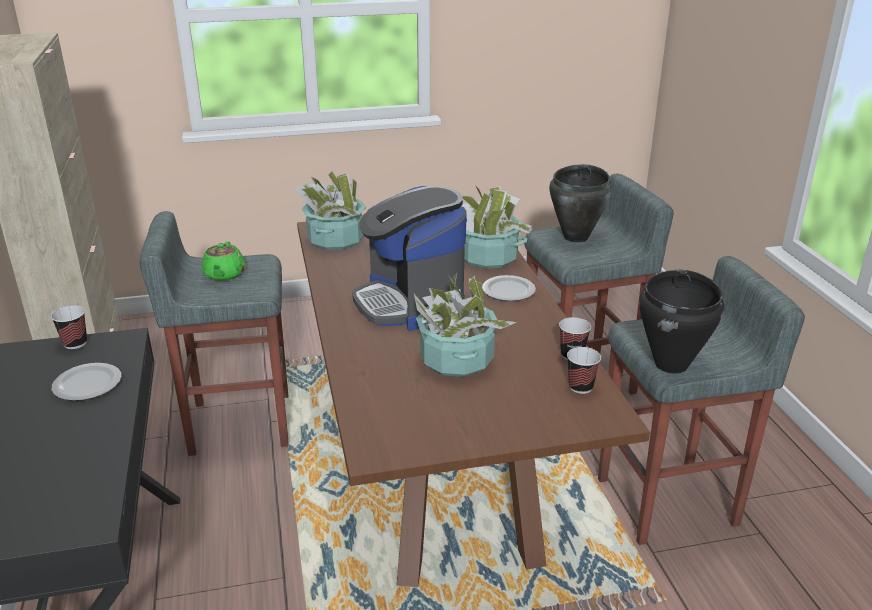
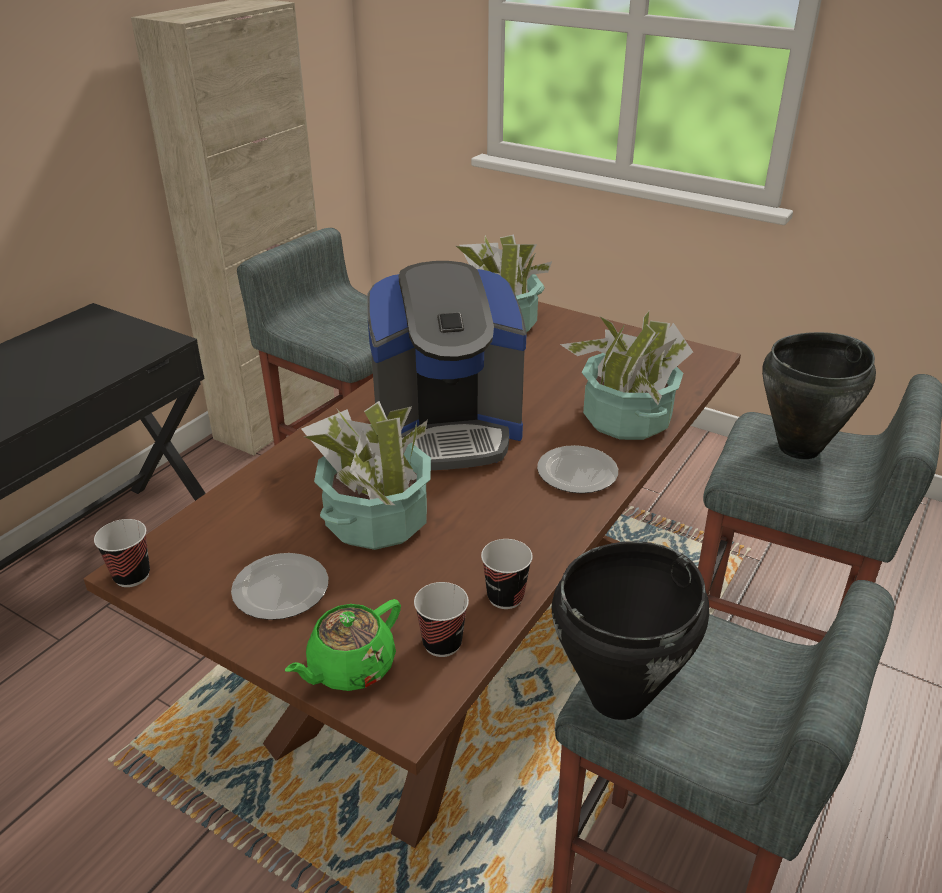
camera: 45 degrees right, 5 degrees up
cup [51,306,87,349] -> cup moved to [94,519,150,587]
plate [52,363,121,401] -> plate moved to [231,553,328,620]
green teapot [202,241,245,281] -> green teapot moved to [285,599,401,691]
coffee machine [352,186,467,331] -> coffee machine turned 120 degrees counterclockwise [367,261,527,470]

